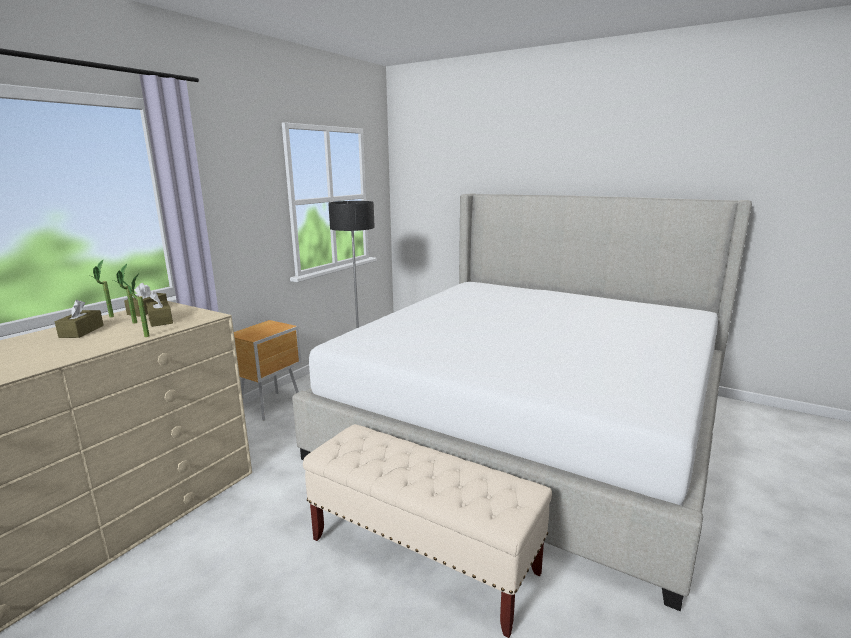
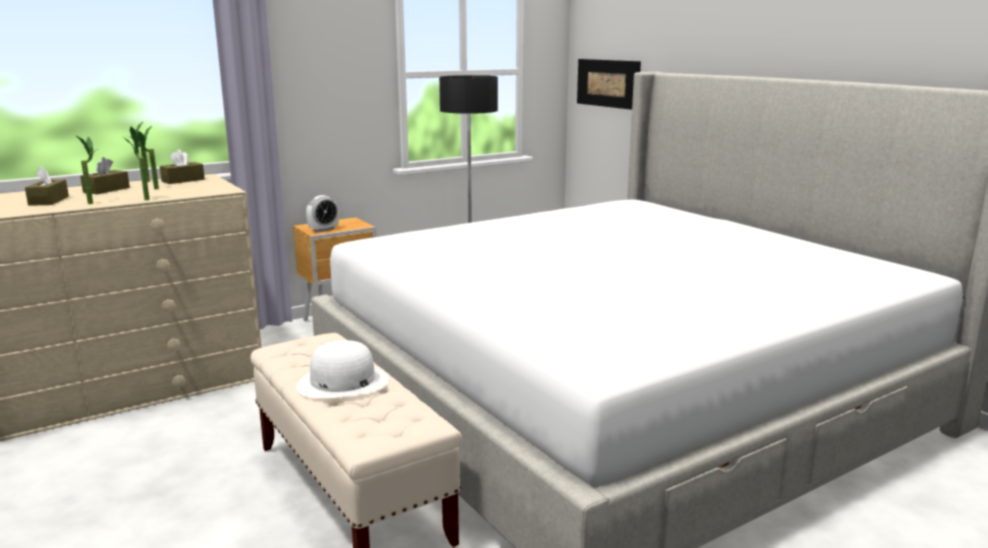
camera: 25 degrees right, 0 degrees up
brown tissue box [146,291,173,327] -> brown tissue box moved to [25,166,69,206]
none -> potted plant [75,135,98,204]
none -> white hat [296,340,389,398]
none -> alarm clock [306,195,339,232]
none -> picture [577,59,641,110]

